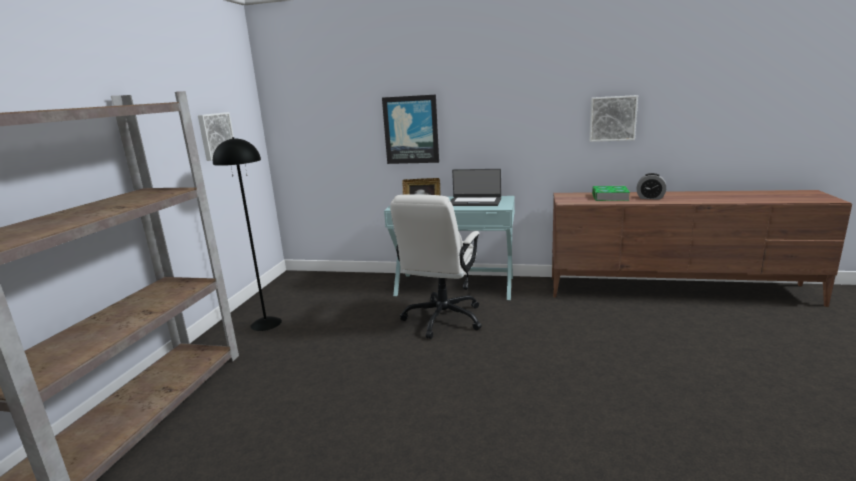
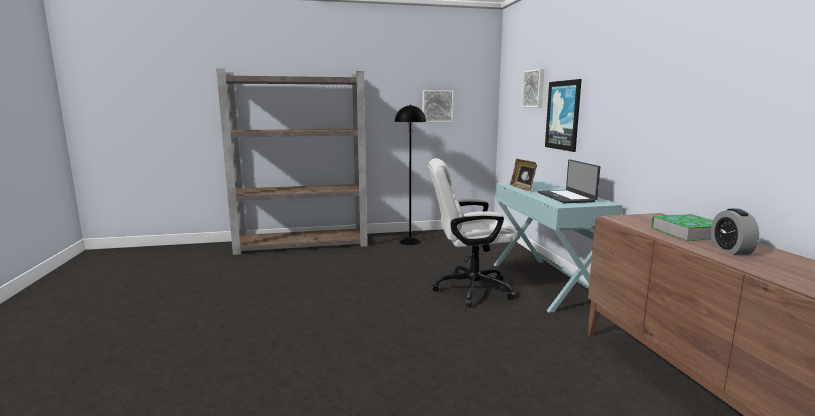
camera: 65 degrees right, 5 degrees down
picture [589,95,638,142] -> picture moved to [521,69,544,107]

